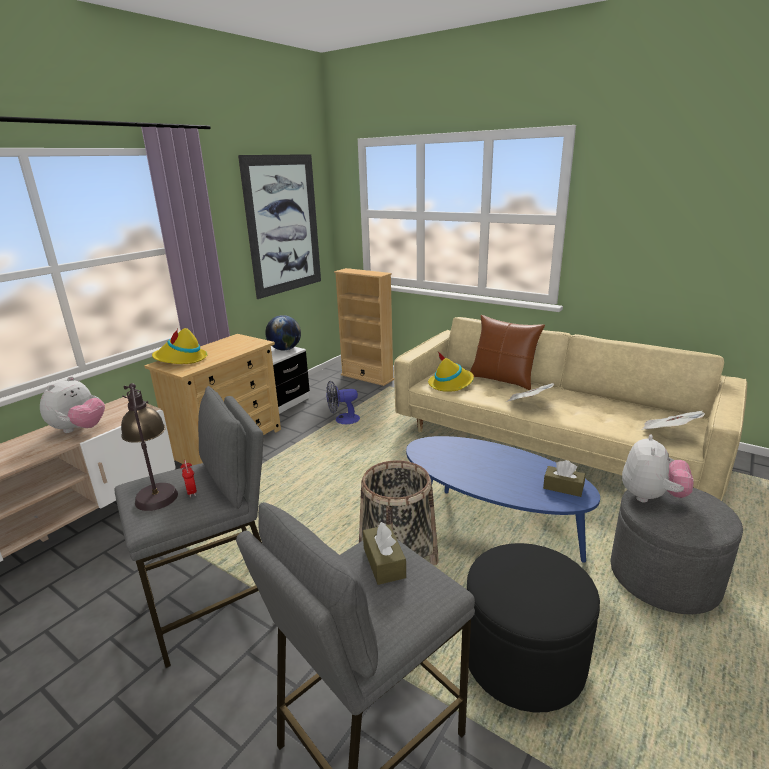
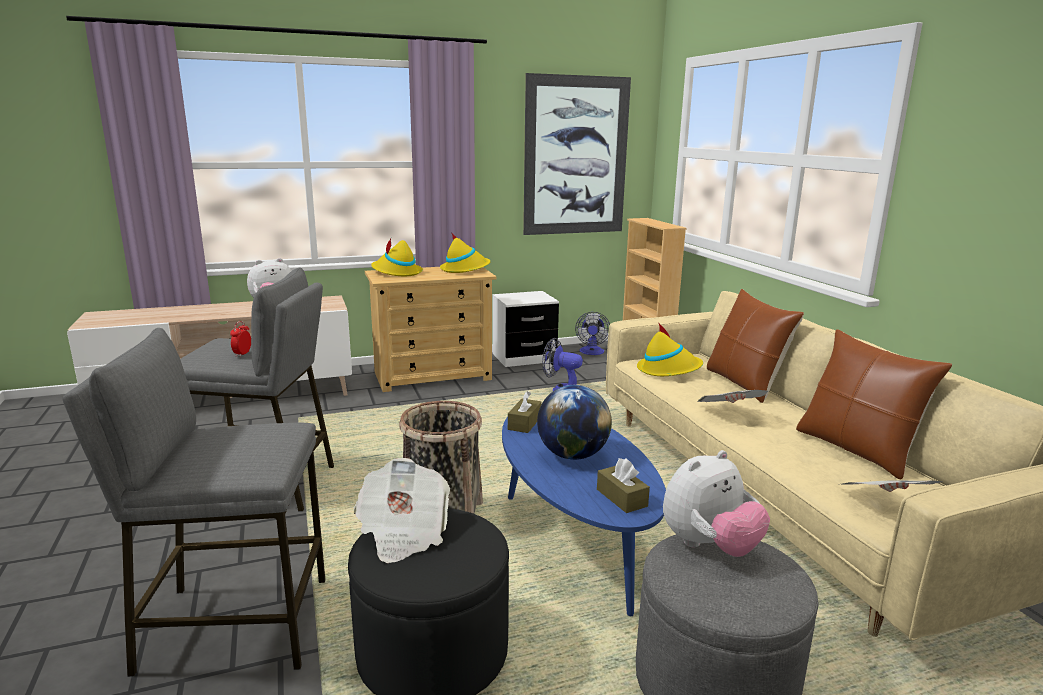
camera: 35 degrees right, 5 degrees down
table lamp [121,383,178,511] -> none
globe [265,315,301,351] -> globe moved to [537,385,612,460]
brown tissue box [363,522,406,585] -> brown tissue box moved to [508,391,541,433]
none -> newspaper [354,458,450,563]
none -> yellow hat [440,232,490,273]
none -> fan [575,312,610,355]
none -> brown pillow [796,329,952,479]

